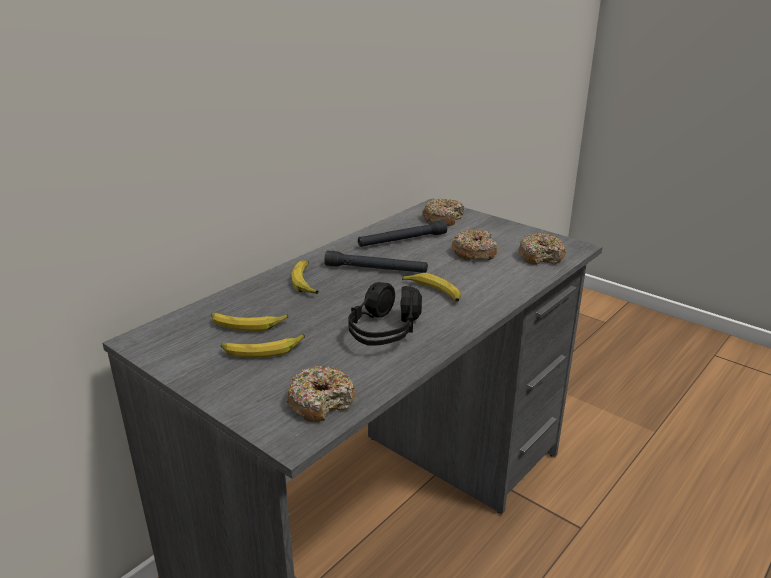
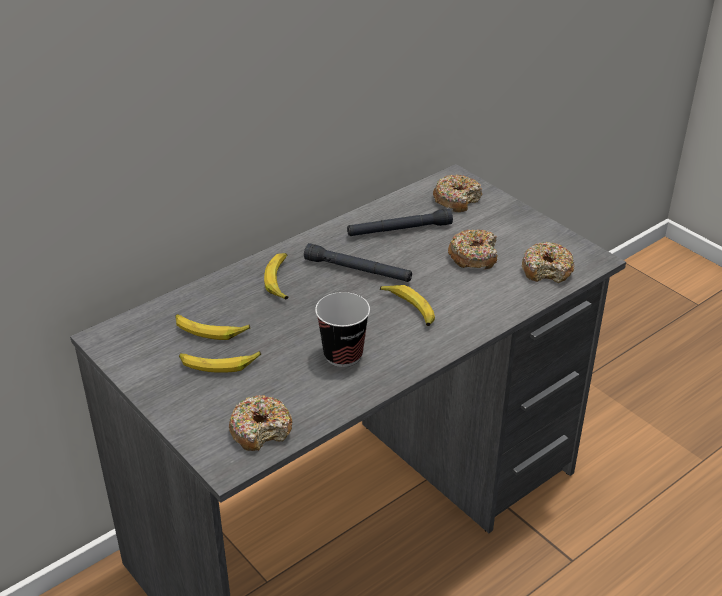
camera: 10 degrees right, 10 degrees up
black headphones [348,282,422,346] -> cup [315,292,370,367]

